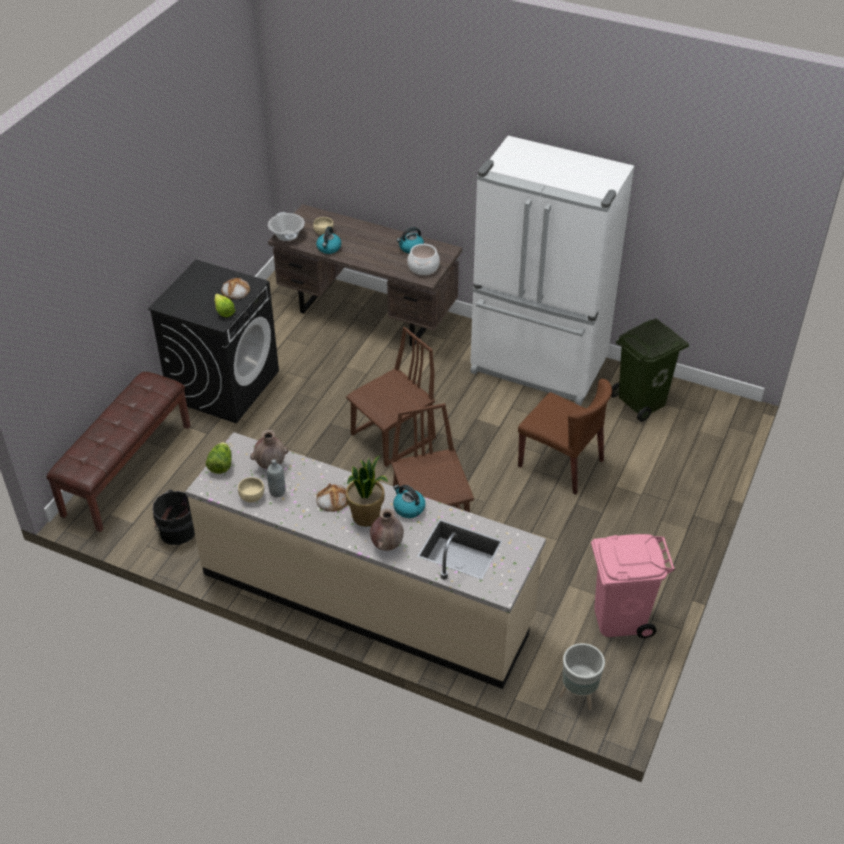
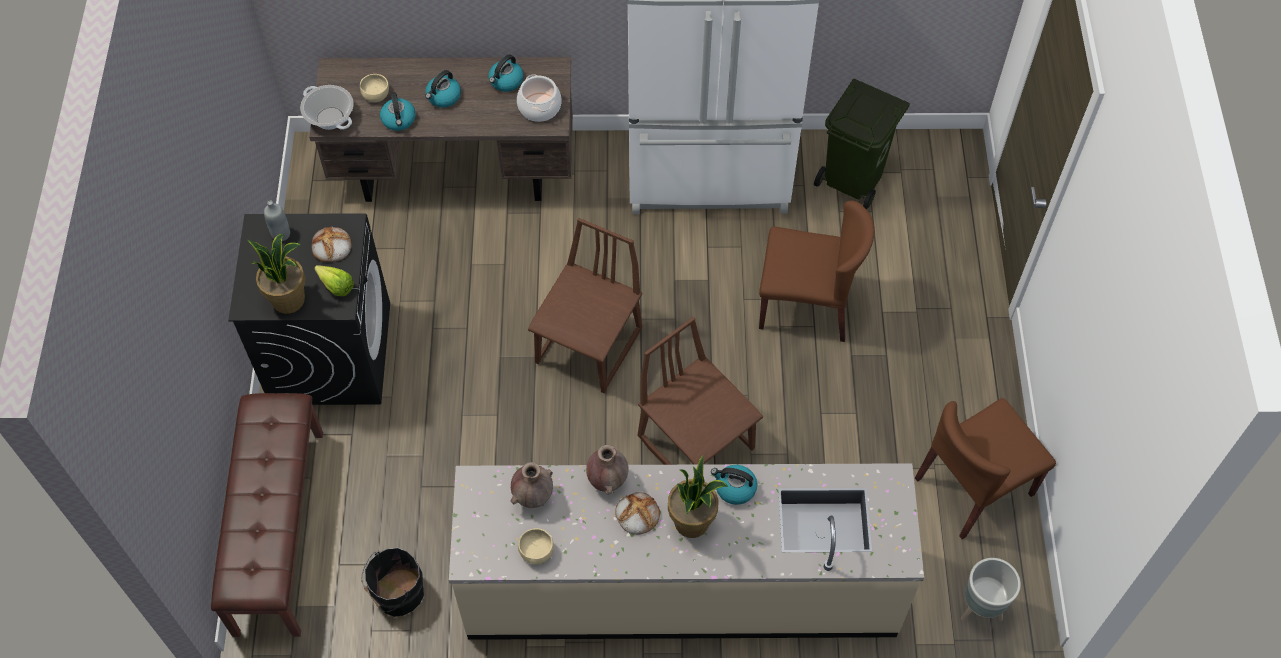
camera: 25 degrees left, 15 degrees up
lettuce [206,442,232,474] -> none
grey bottle [267,459,285,497] -> grey bottle moved to [264,200,290,241]
brown vase [370,509,404,551] -> brown vase moved to [586,445,629,495]
pink trash can [591,534,675,638] -> brown chair [915,398,1056,539]
none -> potted plant [248,234,306,314]
none -> kettle [425,70,461,107]

